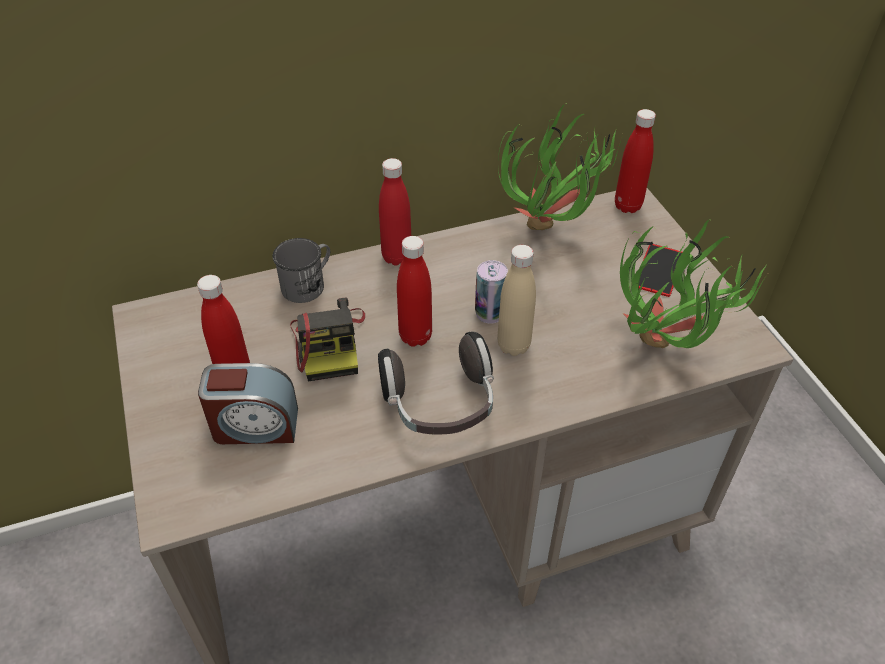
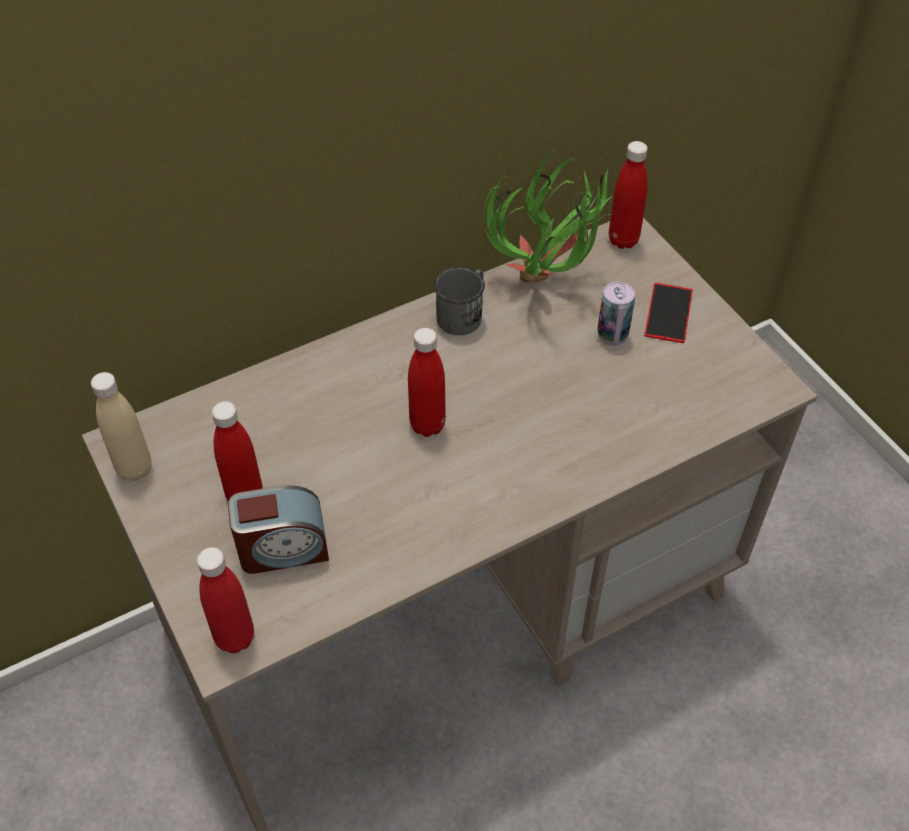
camera: 10 degrees left, 5 degrees up
grey mug [272,238,330,303] -> grey mug moved to [434,267,485,335]
camera [290,298,365,381] -> none
headphones [378,331,494,435] -> none
red bottle [379,158,411,266] -> red bottle moved to [197,547,254,653]
can [475,260,508,324] -> can moved to [597,282,635,346]
beige bottle [497,245,536,356] -> beige bottle moved to [91,372,151,481]
potted plant [620,219,768,348] -> none

